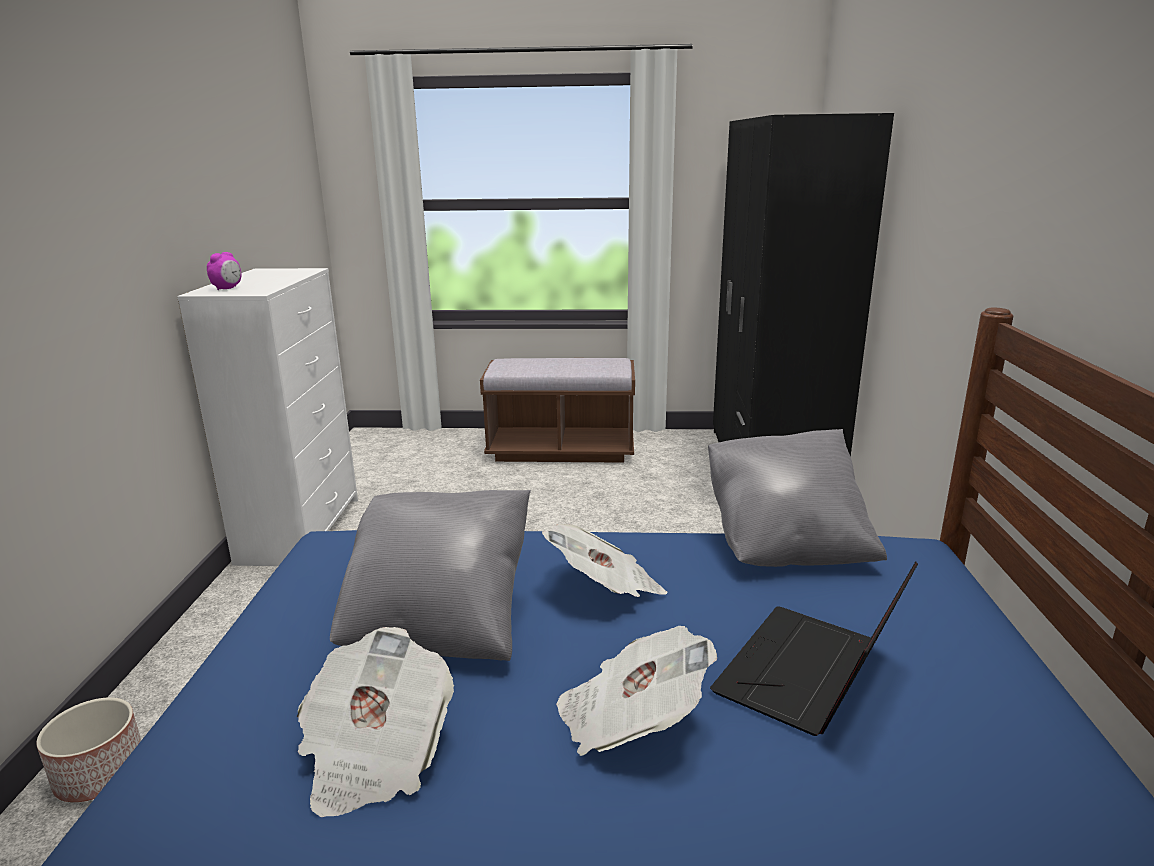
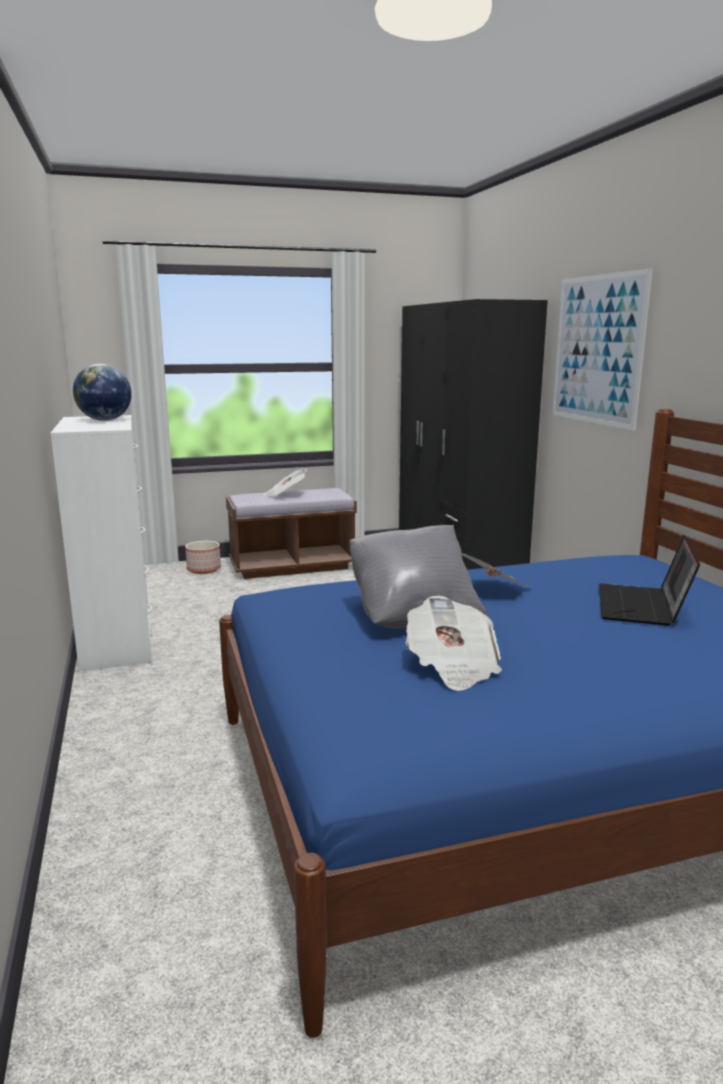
camera: 20 degrees left, 5 degrees down
planter [36,698,141,802] -> planter moved to [185,541,221,574]
alarm clock [207,252,241,290] -> none
newspaper [556,626,717,756] -> newspaper moved to [263,469,307,497]
grey pillow [708,429,887,567] -> none
none -> globe [73,364,132,421]
none -> picture [552,268,652,431]

